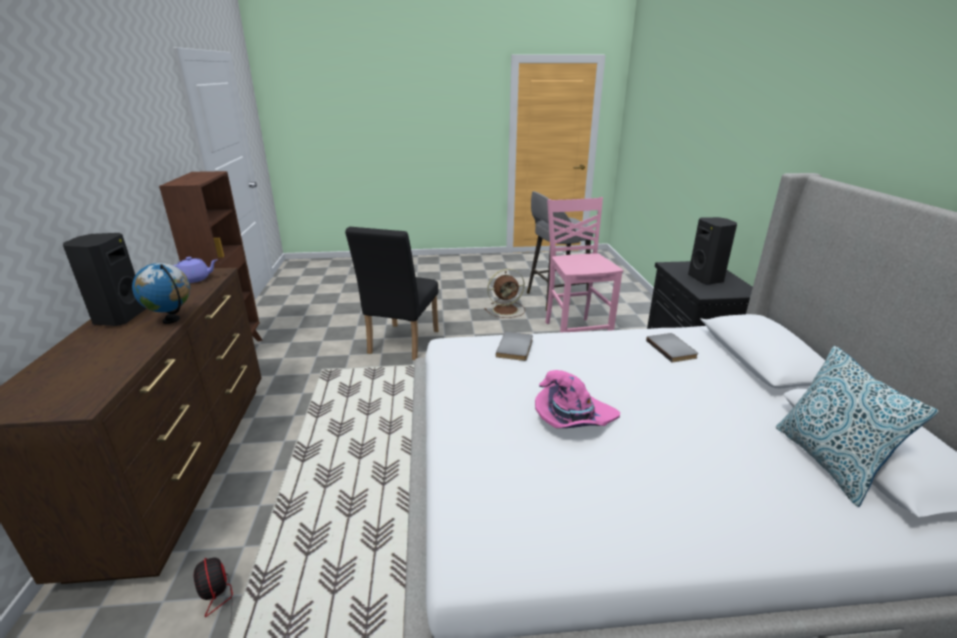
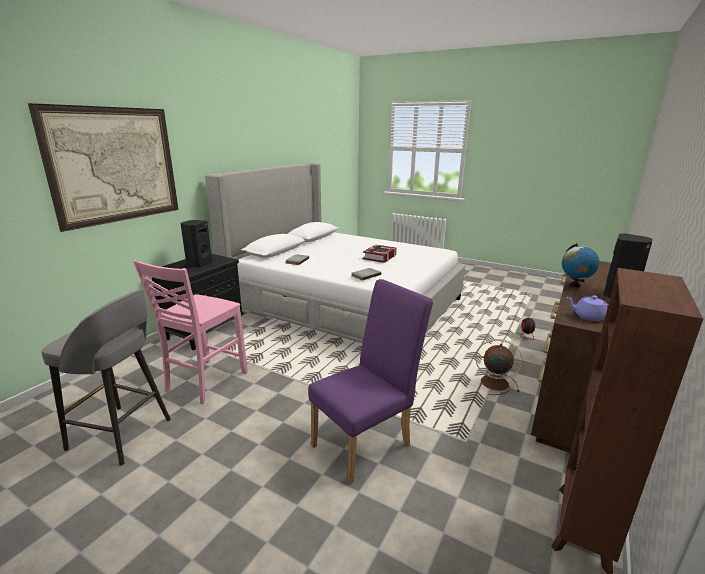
camera: 145 degrees left, 5 degrees down
black chair [345,227,439,360] -> purple chair [308,279,433,484]
brown fan [484,269,525,318] -> brown fan moved to [476,339,522,395]
pink hat [535,370,620,428] -> book [363,245,397,263]
pillow [776,346,939,507] -> none
none -> picture [28,103,178,232]

